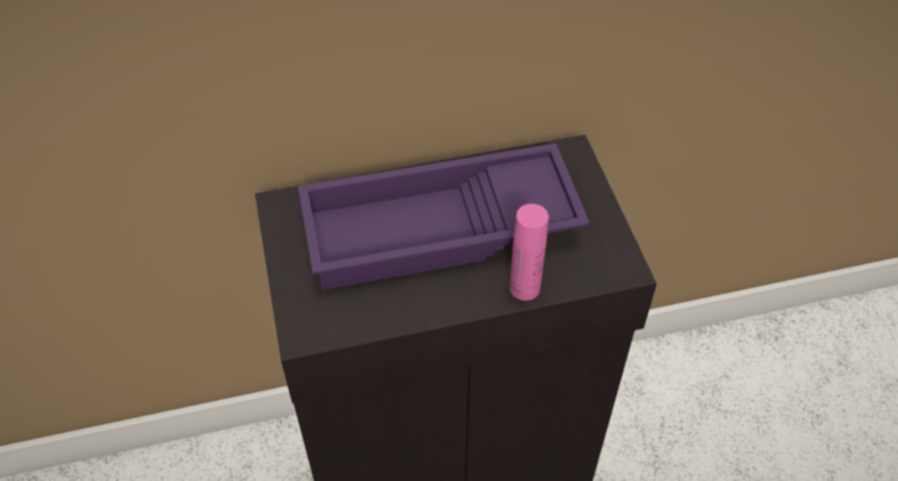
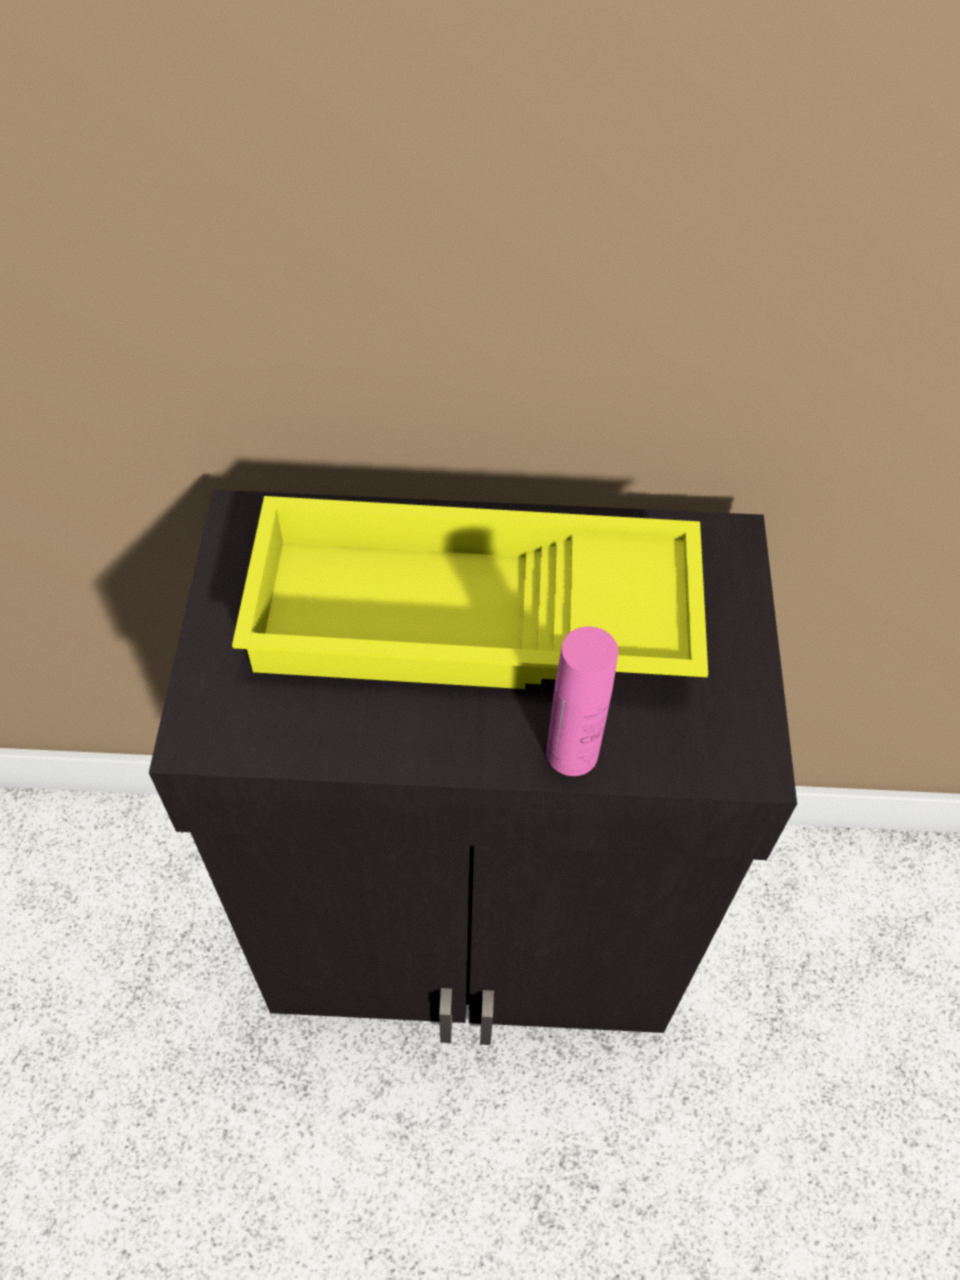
camera: 15 degrees right, 5 degrees up
purple tray [298,143,590,290] -> yellow tray [232,496,708,689]

